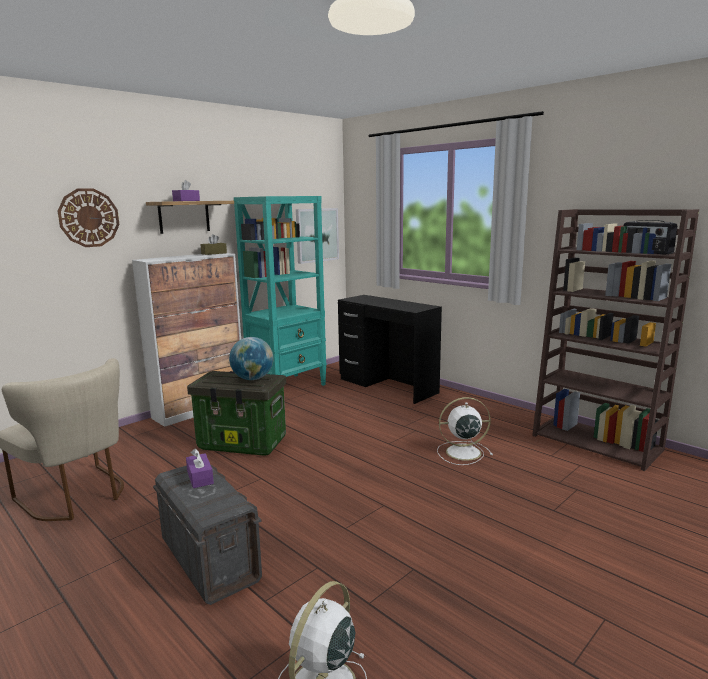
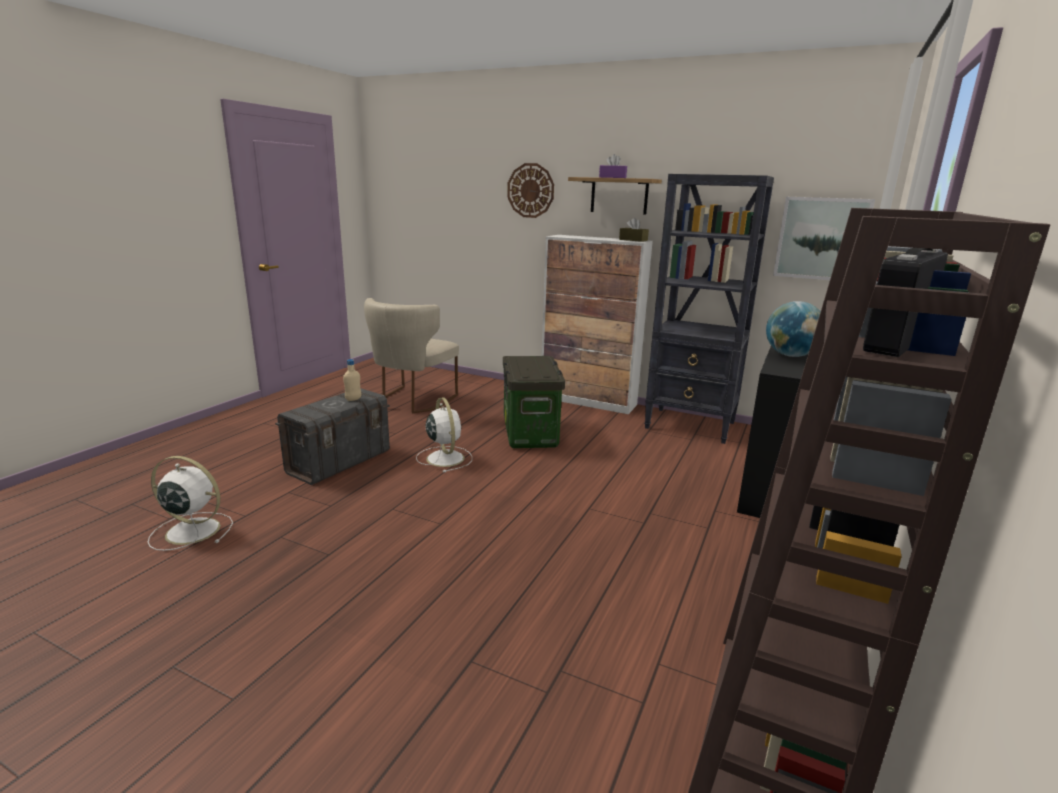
camera: 70 degrees right, 5 degrees up
purple tissue box [186,448,214,488] -> beige bottle [343,359,361,401]
globe [229,337,274,380] -> globe moved to [766,301,821,357]
turquoise bookcase [234,196,327,386] -> black bookcase [644,174,774,444]
white fan [437,397,493,465] -> white fan moved to [416,397,472,472]

